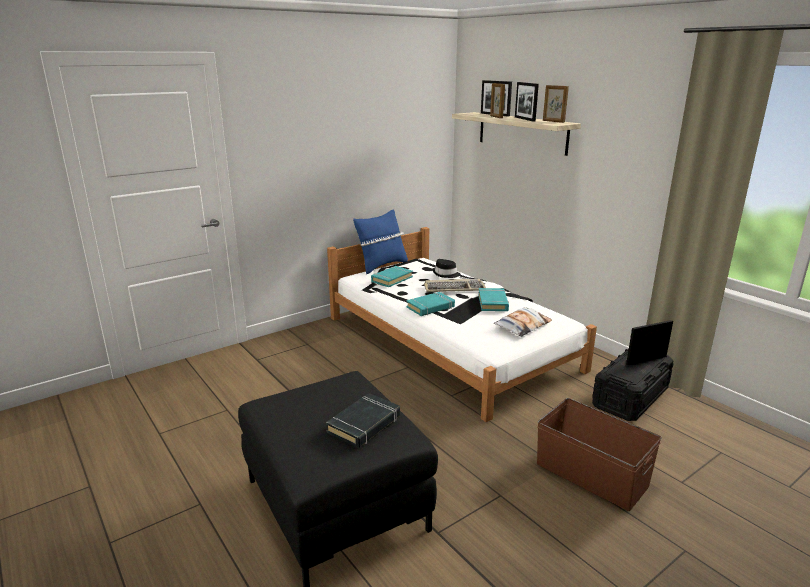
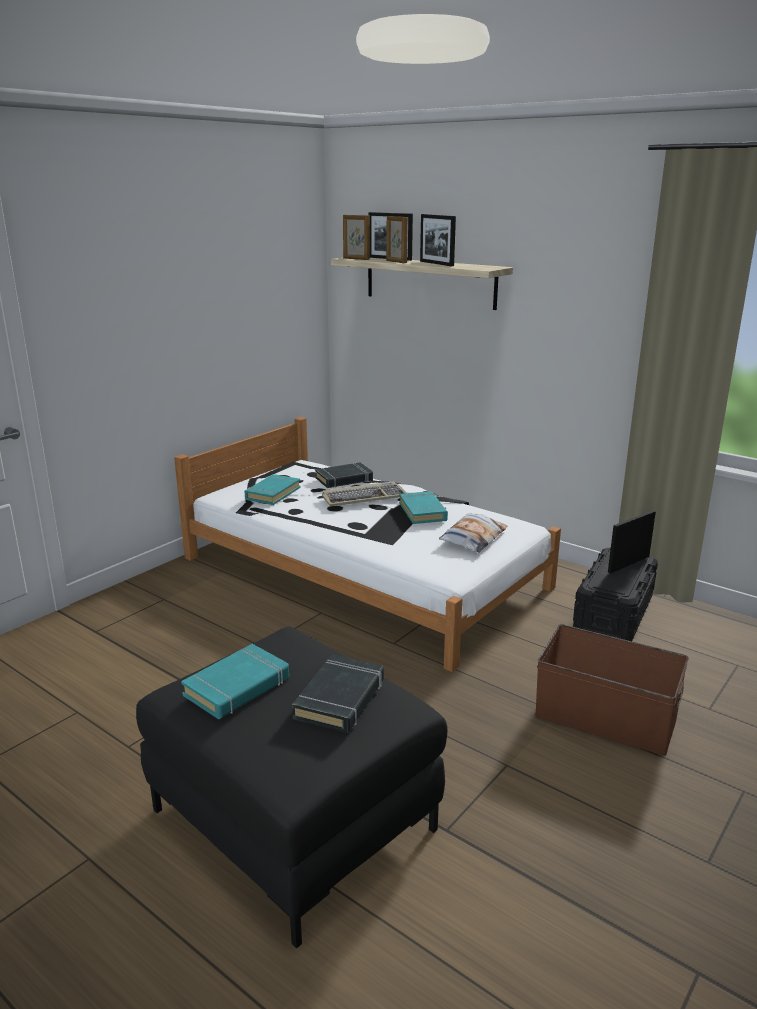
camera: 15 degrees left, 0 degrees up
blue pillow [353,210,408,274] -> none
turquoise book [407,292,455,316] -> turquoise book moved to [181,644,289,719]
black hat [432,259,461,278] -> black book [315,463,373,488]
picture frame [543,85,569,123] -> picture frame moved to [343,215,370,260]

